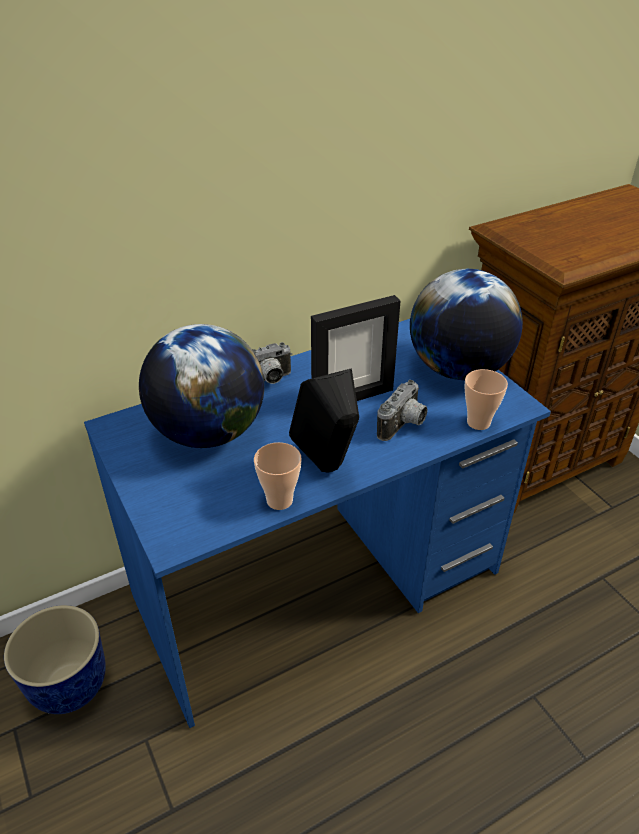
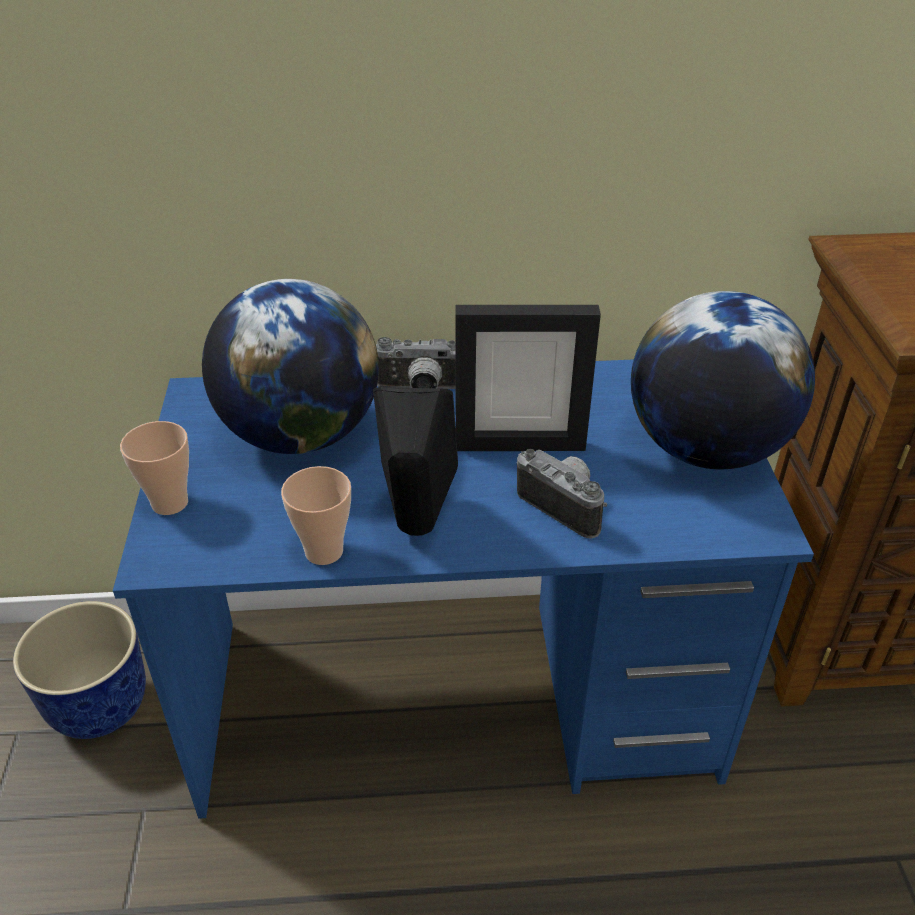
camera: 25 degrees right, 0 degrees up
camera [377,380,428,441] -> camera turned 105 degrees counterclockwise [517,449,607,538]
cup [465,369,508,430] -> cup moved to [120,421,189,515]

